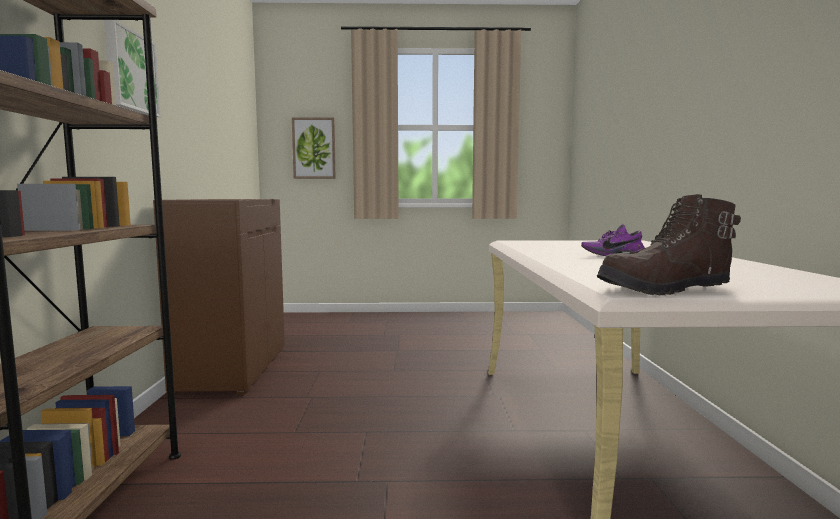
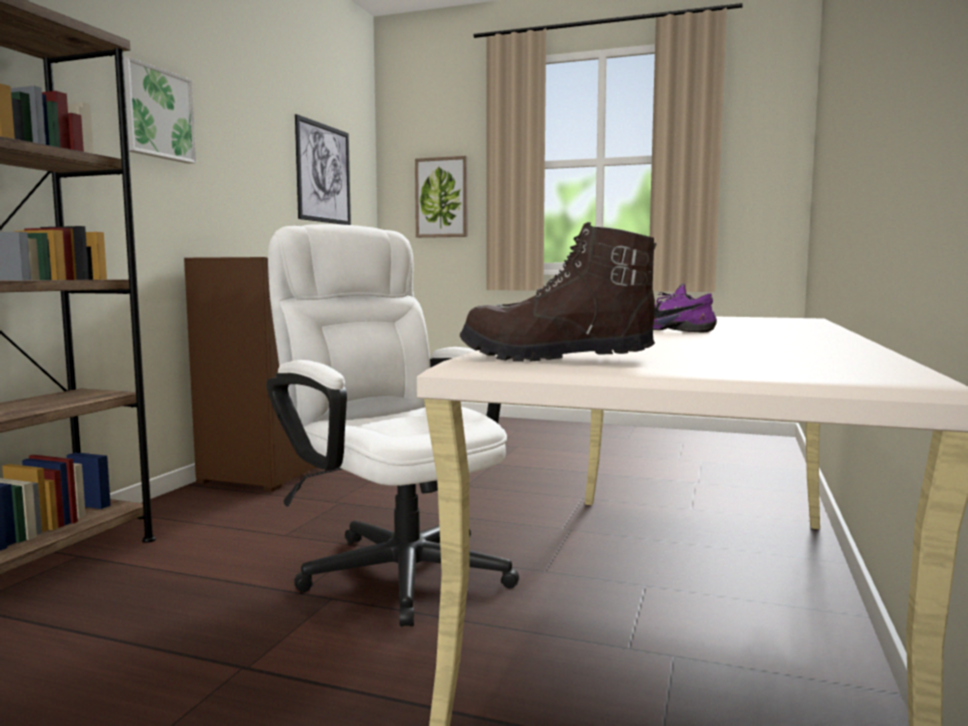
camera: 20 degrees right, 0 degrees up
none -> white office chair [266,224,519,627]
none -> picture [295,114,351,225]

